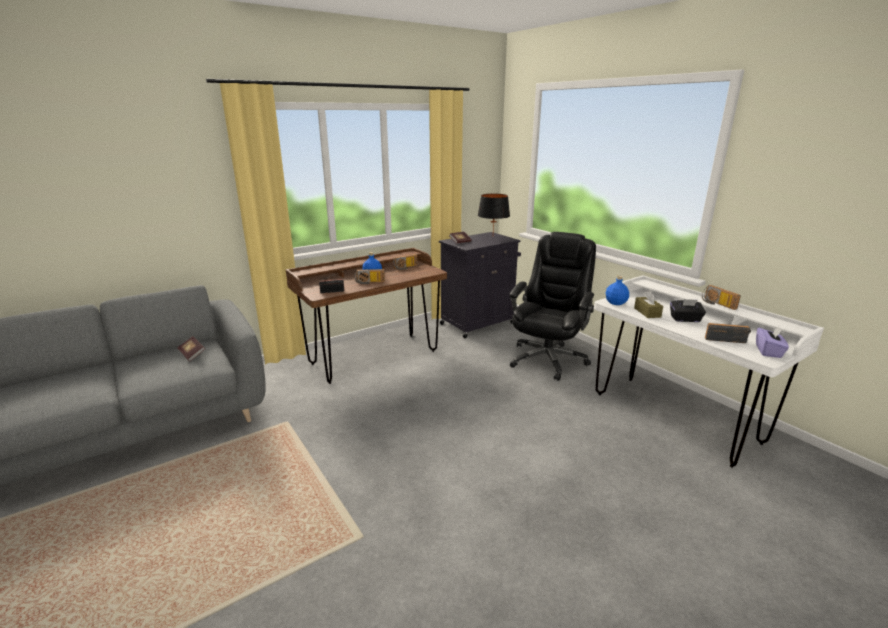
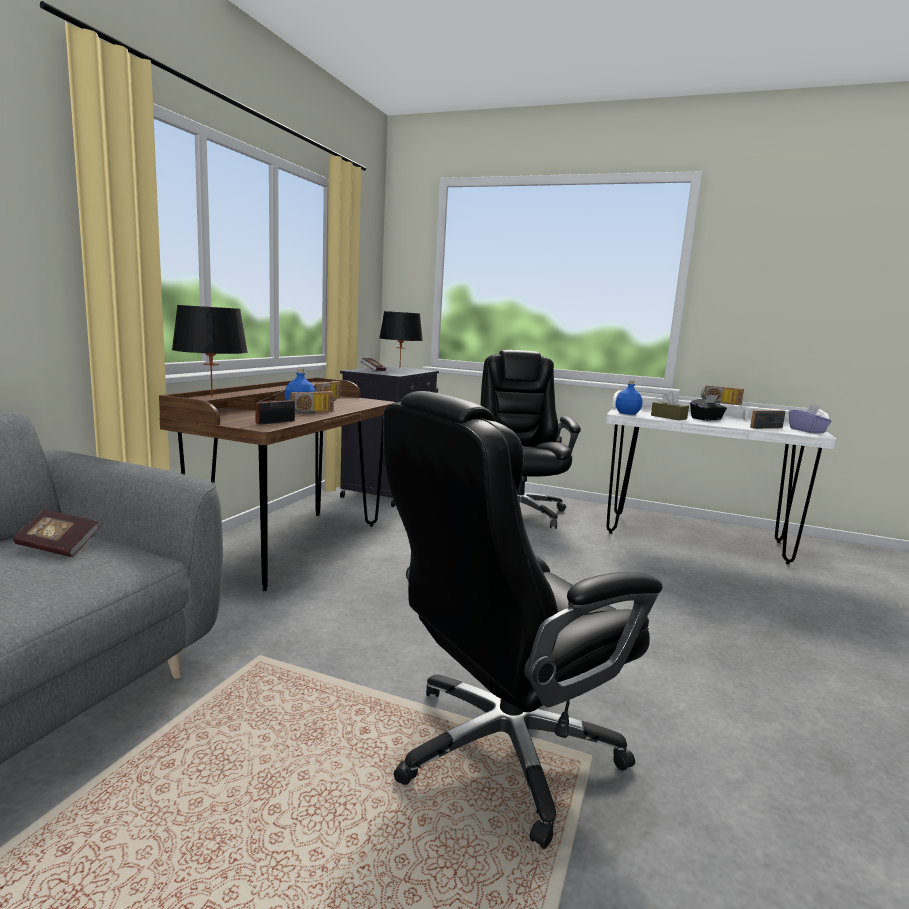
camera: 35 degrees left, 10 degrees down
none -> black table lamp [172,305,248,397]
none -> black office chair [383,391,663,849]

